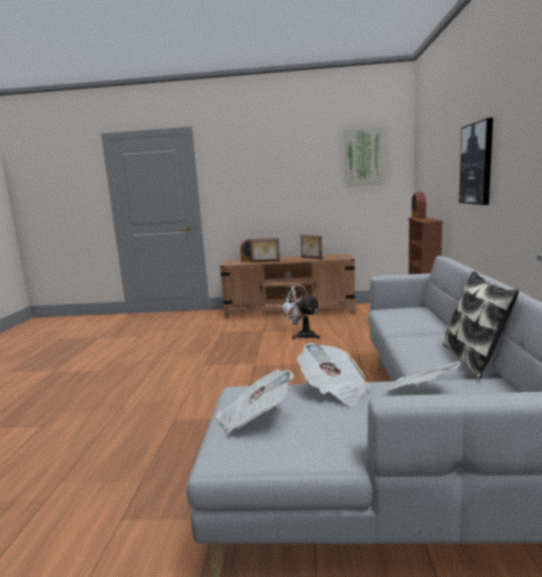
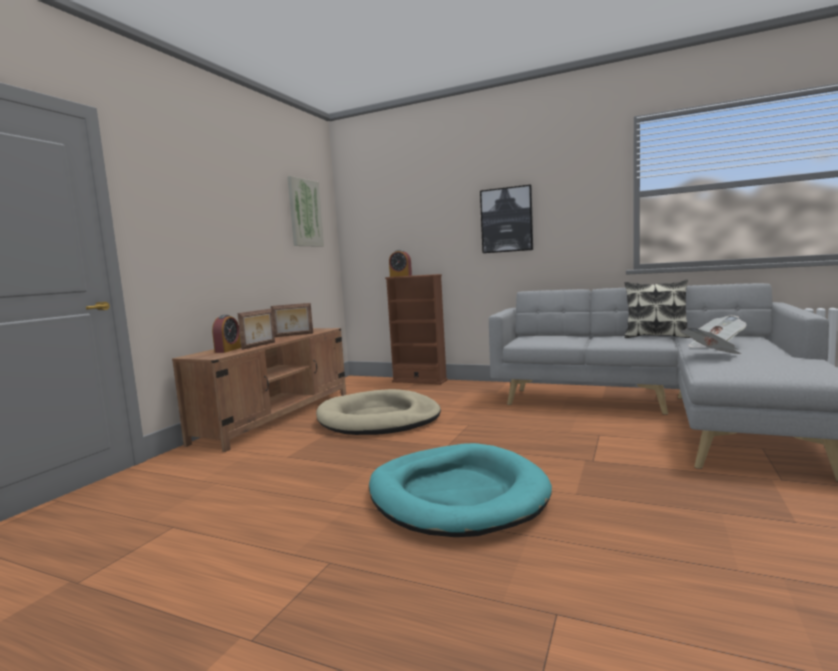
camera: 70 degrees left, 5 degrees down
newspaper [216,369,294,433] -> none
white fan [279,284,320,339] -> beige dog bed [316,389,441,435]
none -> turquoise dog bed [369,443,552,537]

